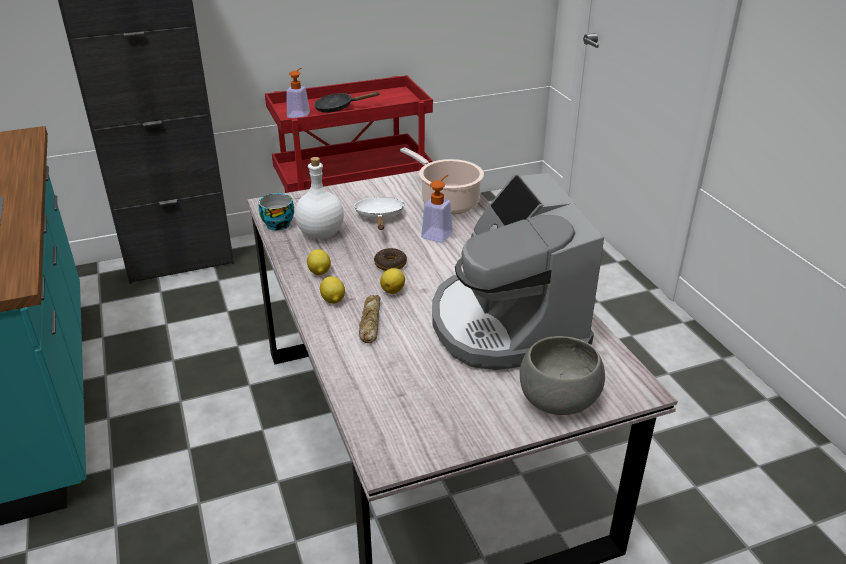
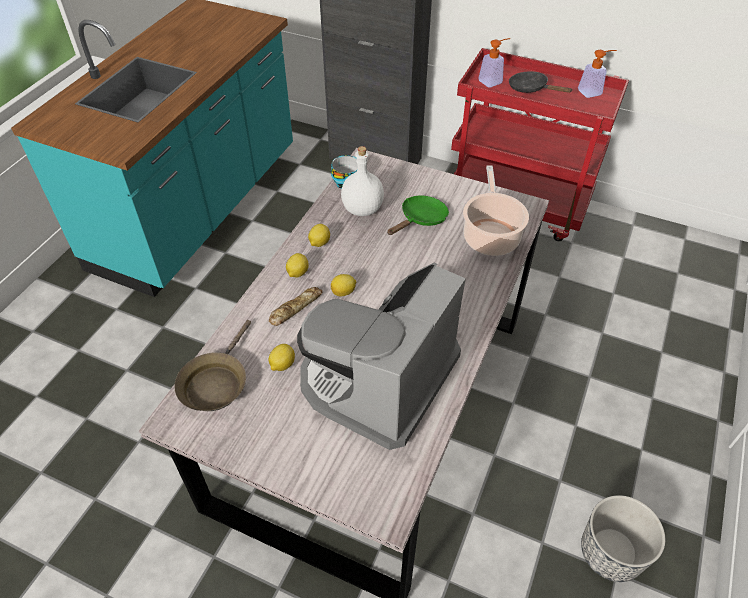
camera: 45 degrees right, 15 degrees up
white frying pan [354,197,405,230] -> green frying pan [387,196,449,235]
donut [374,248,407,271] -> none
soap dispenser [421,175,453,243] -> soap dispenser moved to [578,50,617,98]
grey bowl [520,336,605,415] -> none
none -> brown frying pan [175,320,251,411]
none -> lemon [269,344,295,371]
none -> planter [581,495,665,582]

